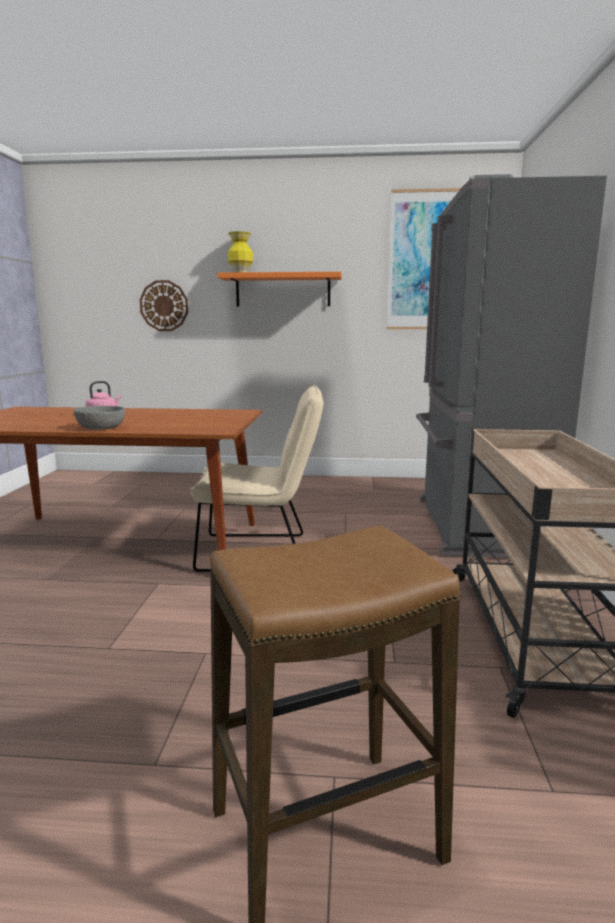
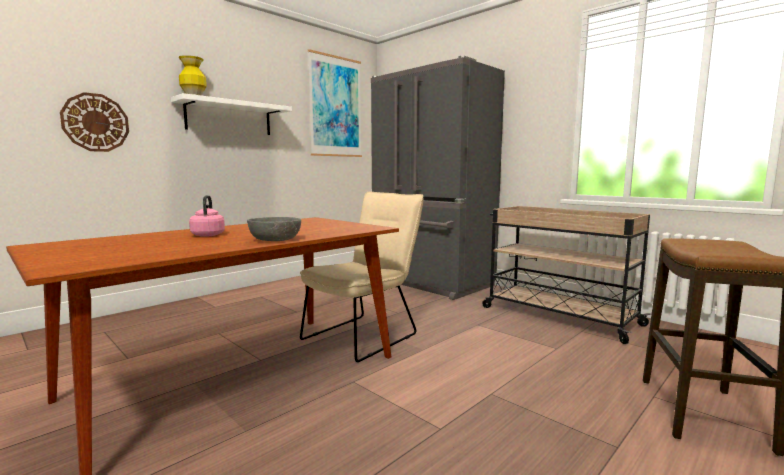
camera: 50 degrees left, 5 degrees down
orange shelf [217,272,342,307] -> white shelf [171,93,292,135]

